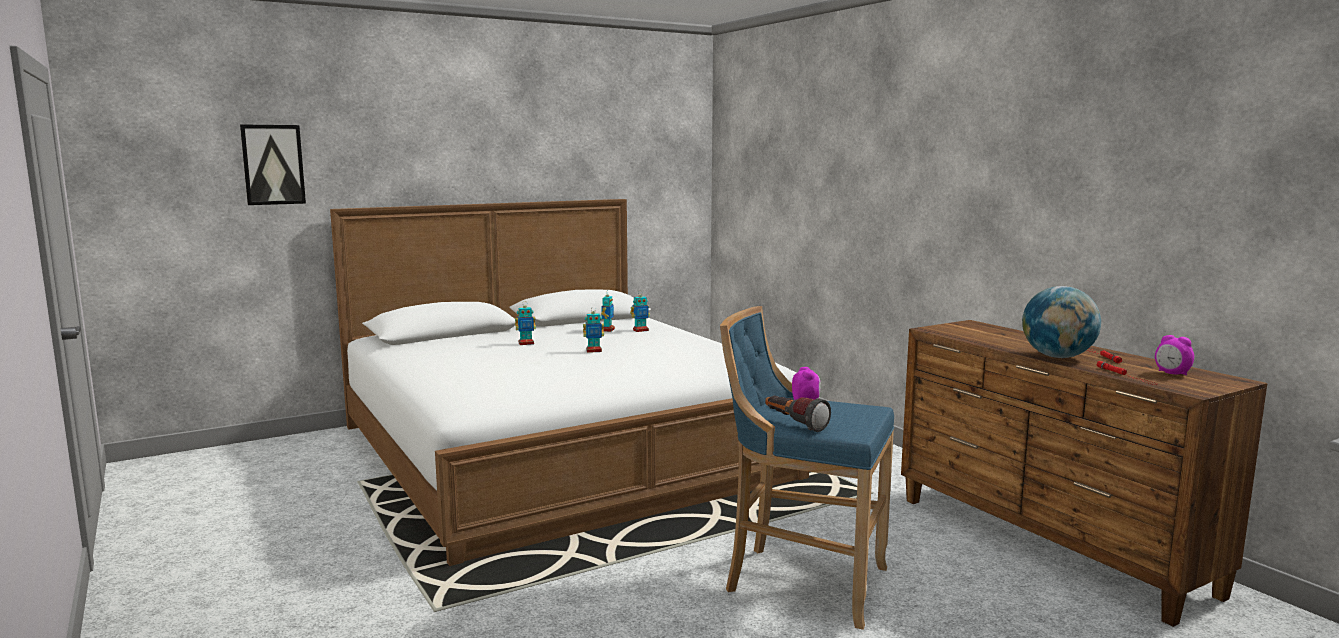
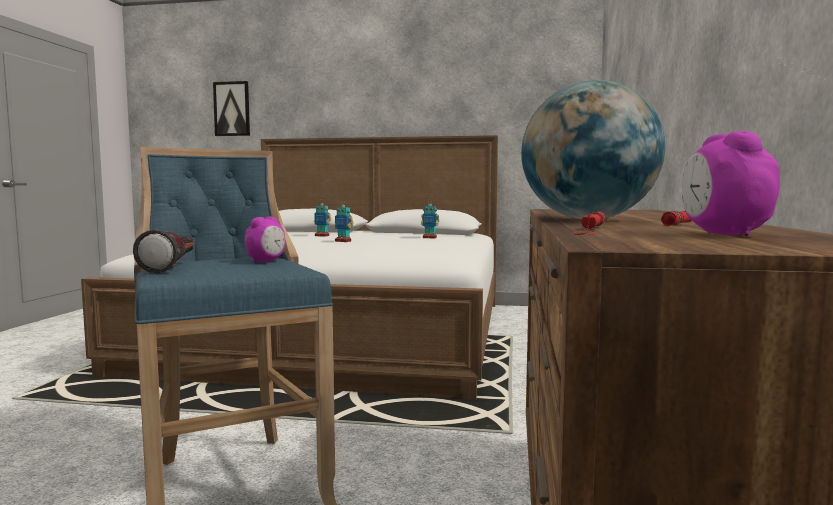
camera: 40 degrees right, 5 degrees down
toy robot [601,290,615,332] -> none

